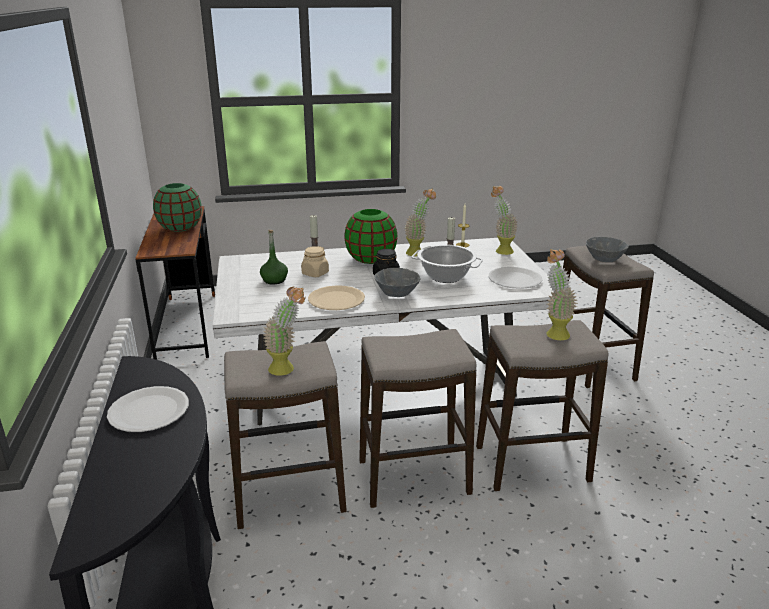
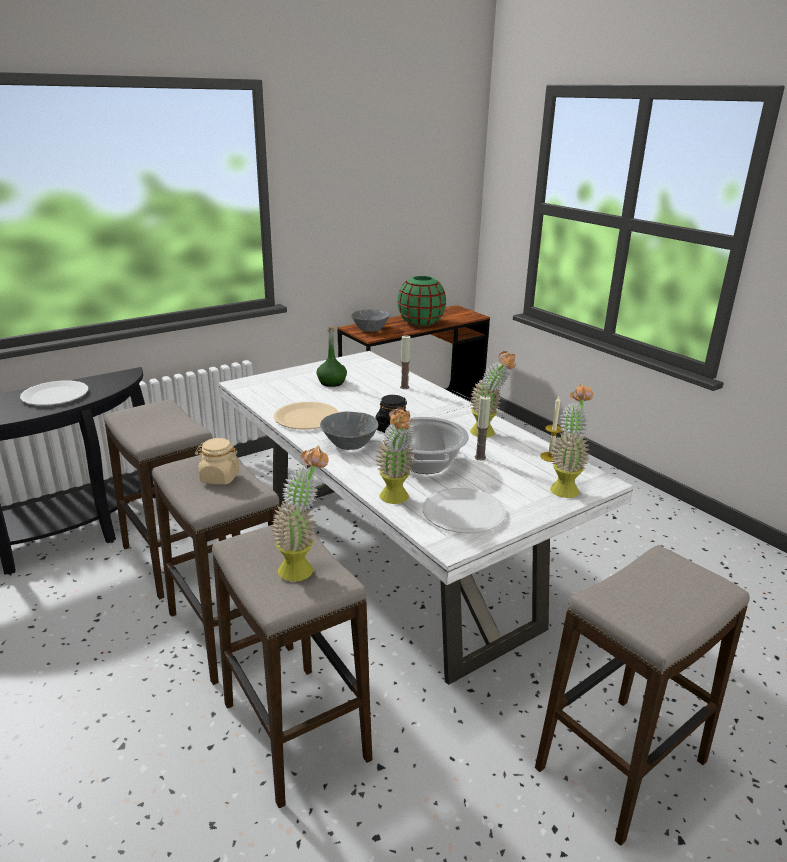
camera: 65 degrees right, 0 degrees up
potted plant [263,287,306,376] -> potted plant moved to [375,406,415,504]
beige jar [301,246,329,277] -> beige jar moved to [195,438,240,485]
green vase [344,209,397,264] -> none
grey bowl [586,237,629,262] -> grey bowl moved to [351,309,390,332]

